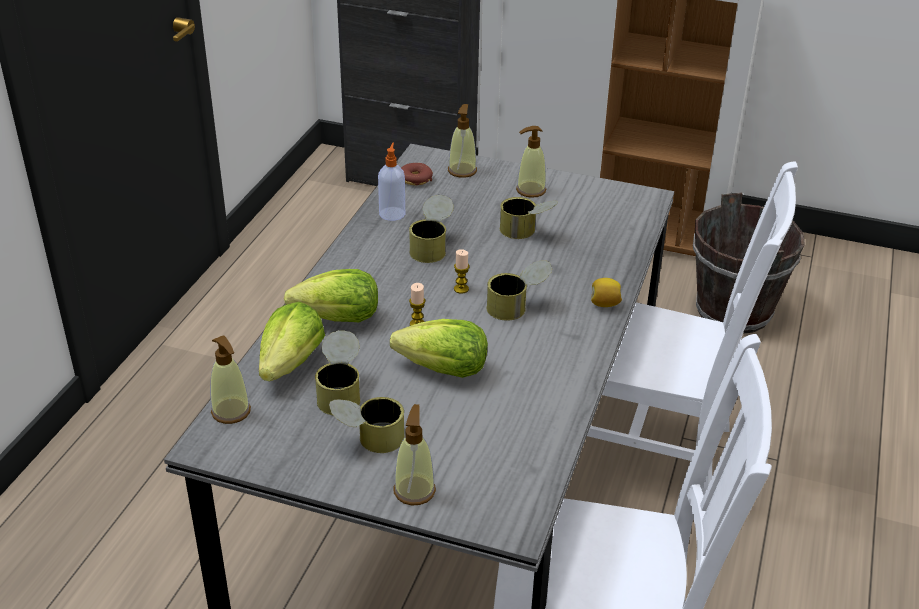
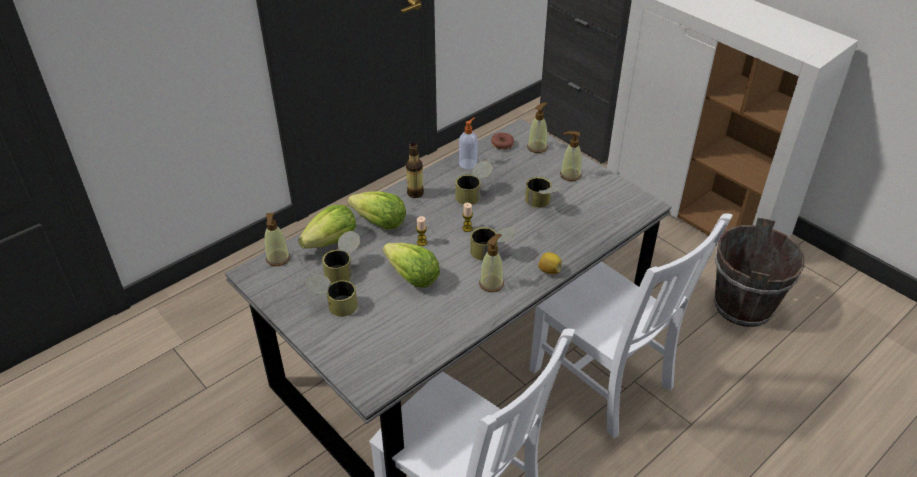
camera: 30 degrees right, 5 degrees up
soap dispenser [393,404,436,505] -> soap dispenser moved to [479,234,504,292]
none -> bottle [406,143,424,198]

